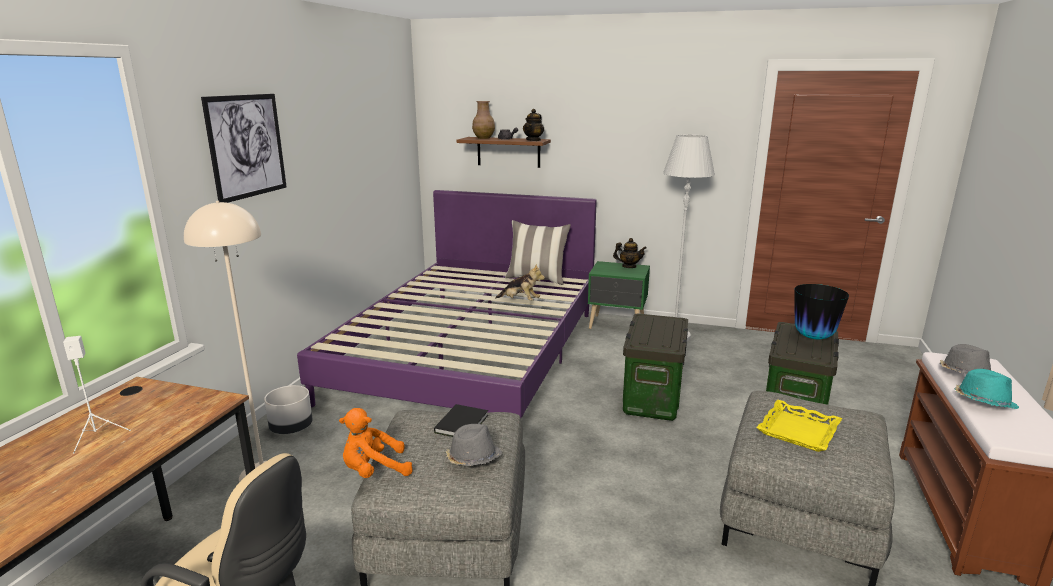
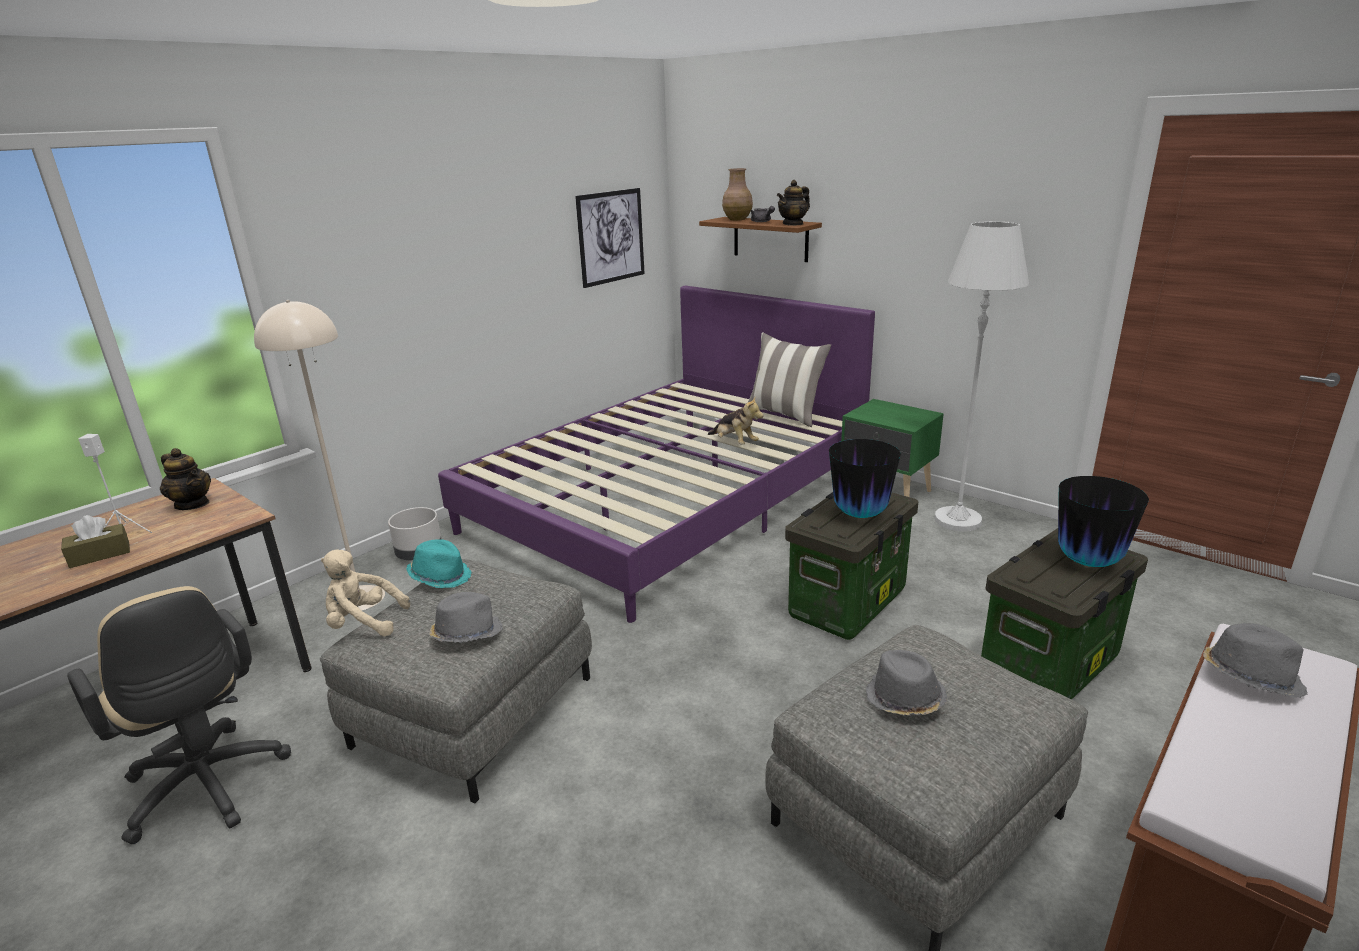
camera: 25 degrees right, 5 degrees up
picture [201,94,287,203] -> picture moved to [575,188,645,288]
orange plush toy [339,408,413,478] -> beige plush toy [321,550,410,636]
black book [434,404,488,437] -> none
teapot [613,238,647,268] -> teapot moved to [160,448,211,510]
yellow tray [756,400,842,452] -> grey hat [866,650,947,716]
turquoise hat [954,369,1019,409] -> turquoise hat moved to [406,539,472,588]
none -> brown tissue box [61,515,130,568]
none -> vase [829,439,901,518]

